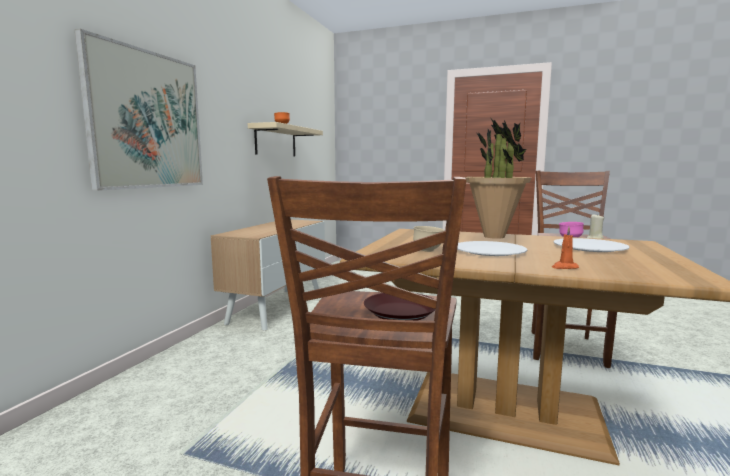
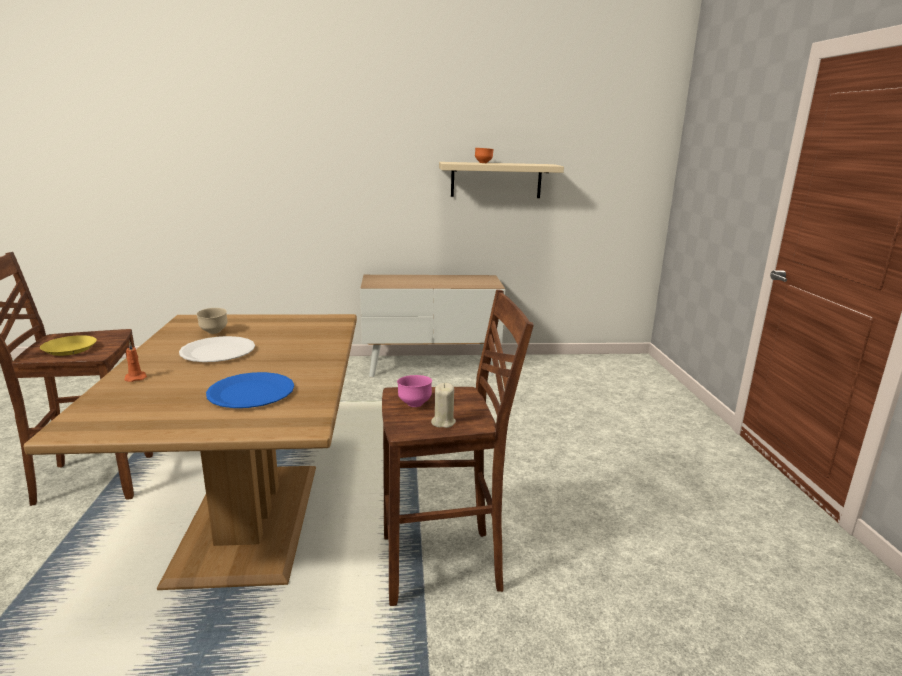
camera: 65 degrees right, 10 degrees up
picture [75,29,203,191] -> none
brown plate [364,293,435,320] -> yellow plate [40,335,97,356]
potted plant [465,119,531,239] -> none
white plate [553,238,630,252] -> blue plate [206,372,294,408]

